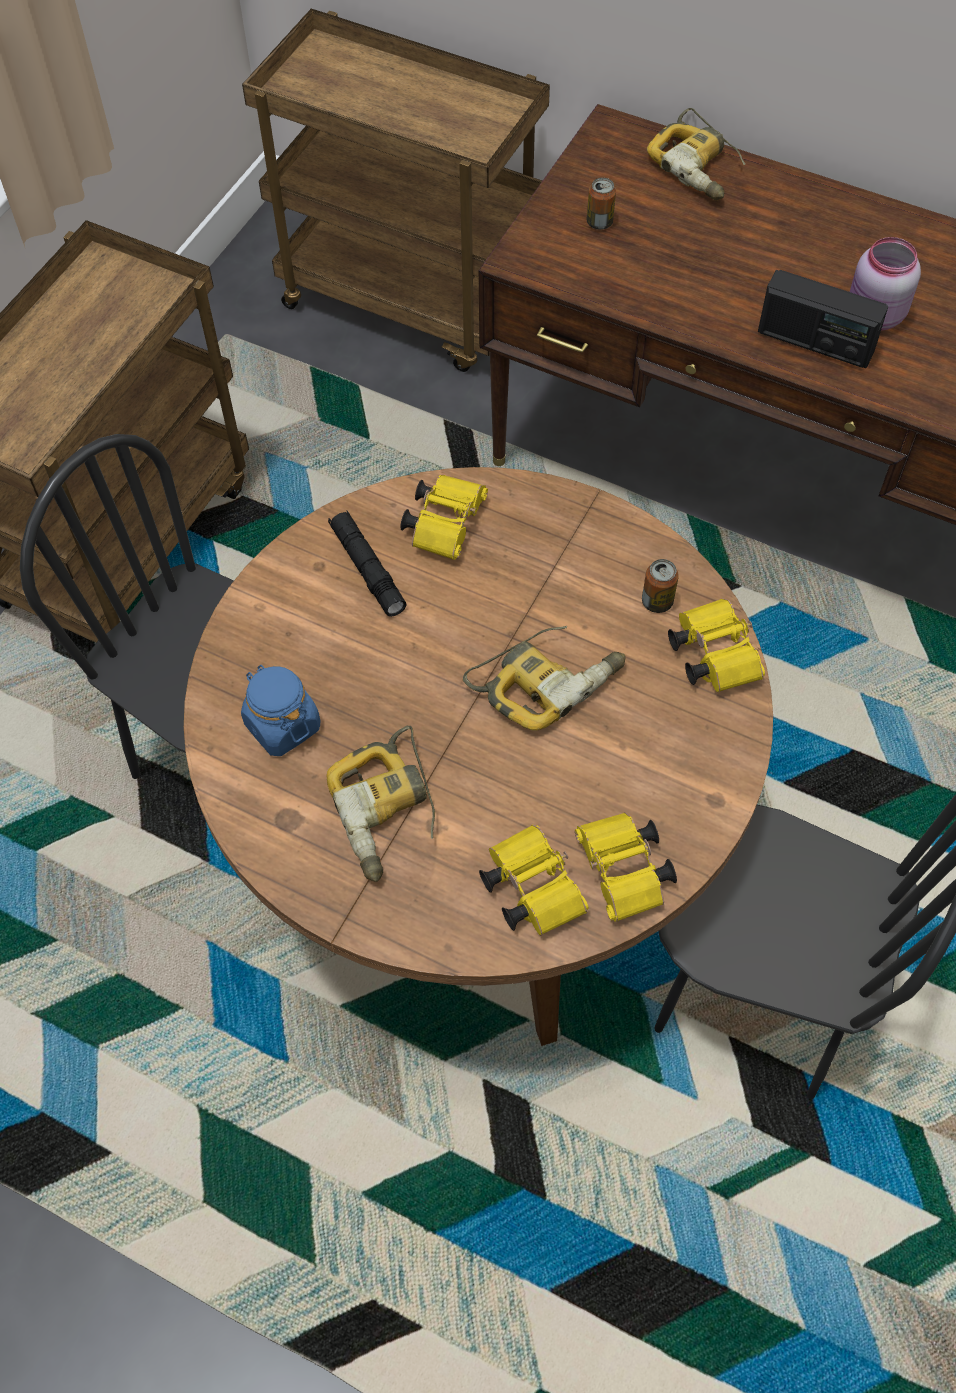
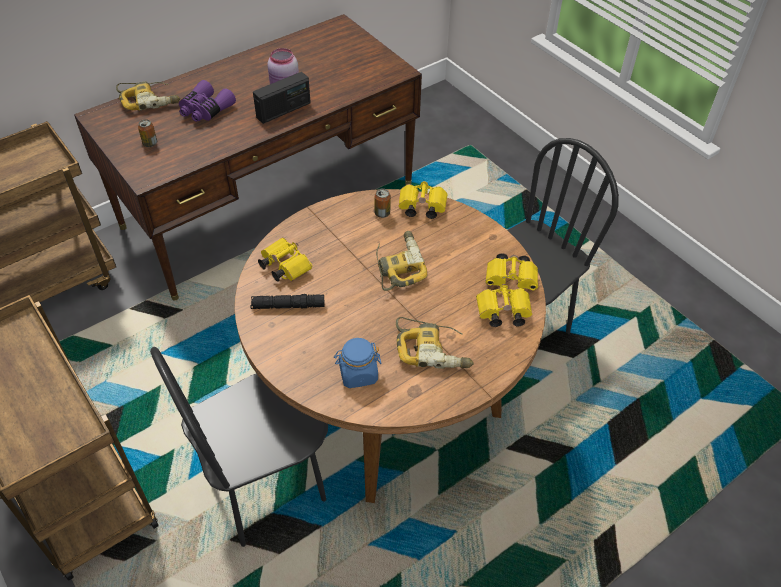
camera: 65 degrees left, 10 degrees down
none -> purple binoculars [179,80,236,122]

